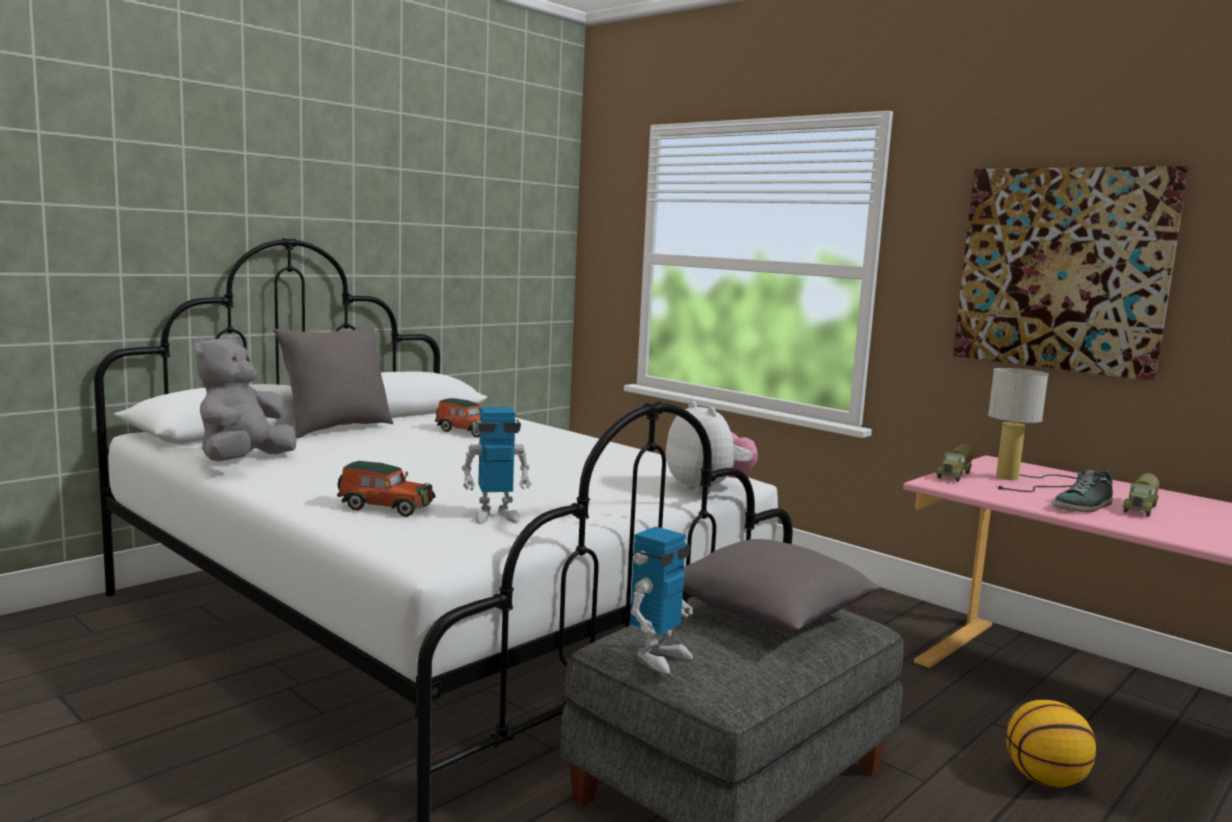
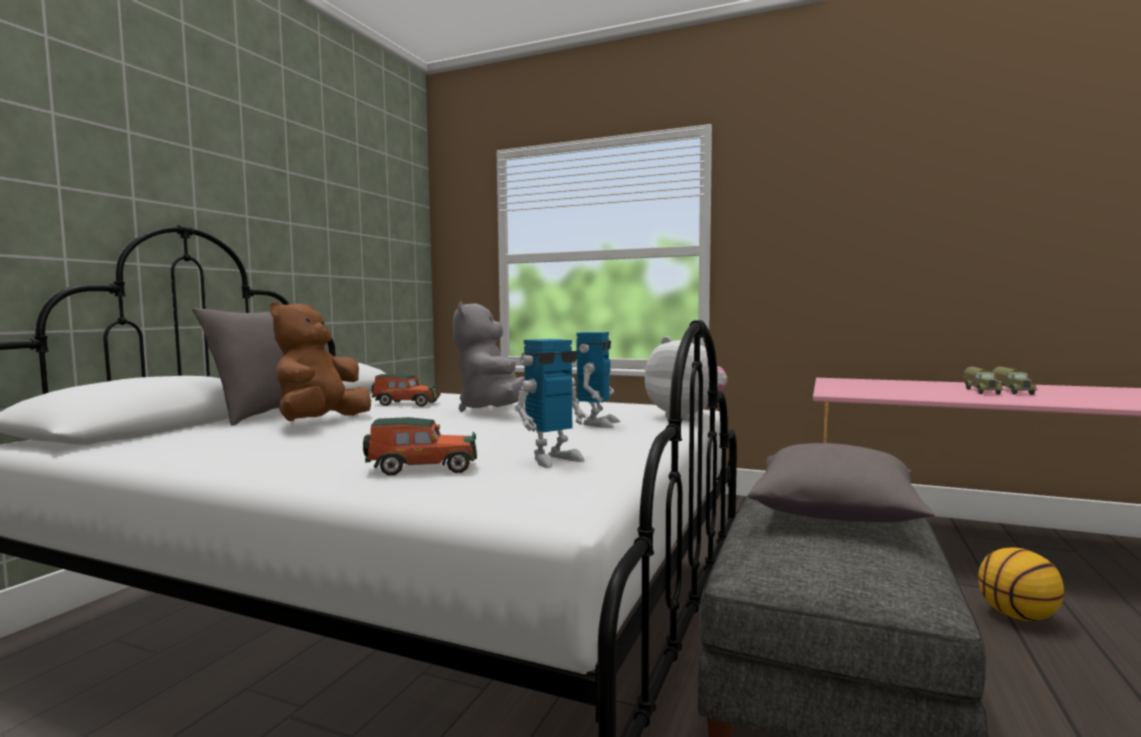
camera: 20 degrees left, 5 degrees down
grey plush toy [194,337,297,461] -> grey plush toy moved to [453,301,525,412]
toy robot [630,526,693,673] -> toy robot moved to [576,332,620,428]
toy truck [936,444,974,482] -> toy truck moved to [992,367,1038,395]
picture [953,166,1189,381] -> none
table lamp [988,368,1077,492] -> none
shoe [1052,468,1113,512] -> none
none -> brown plush toy [270,302,371,421]

